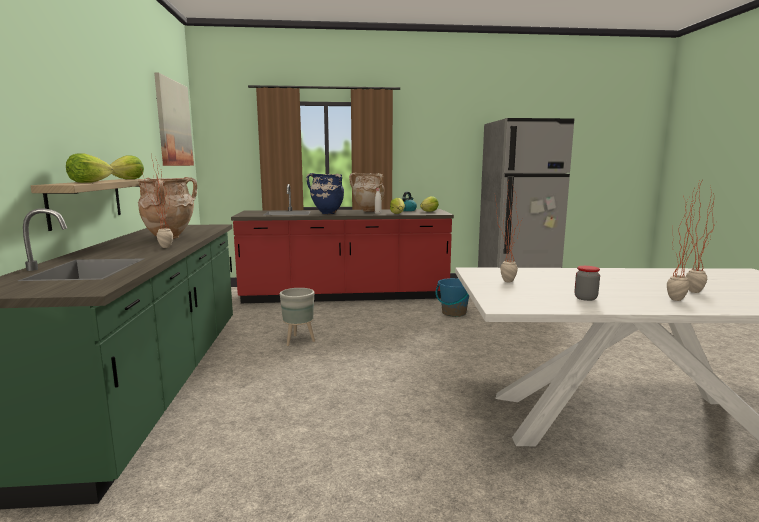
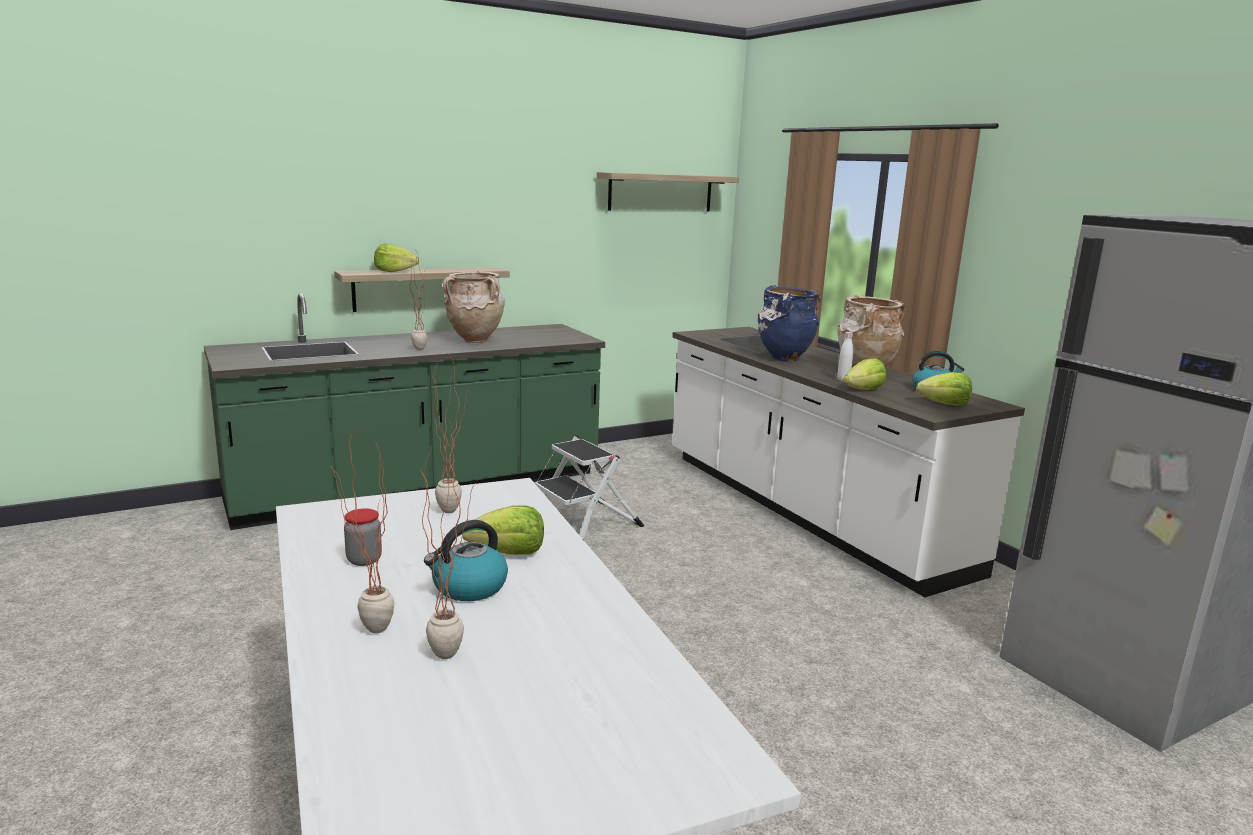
camera: 65 degrees right, 5 degrees up
lettuce [110,155,144,179] -> lettuce moved to [463,505,544,555]
picture [154,72,194,166] -> shelf [597,172,739,211]
red counter [231,184,454,303] -> white counter [672,327,1025,597]
grey planter [280,288,315,346] -> step ladder [535,435,644,540]
blue bucket [436,278,469,317] -> none
none -> kettle [424,520,508,601]

